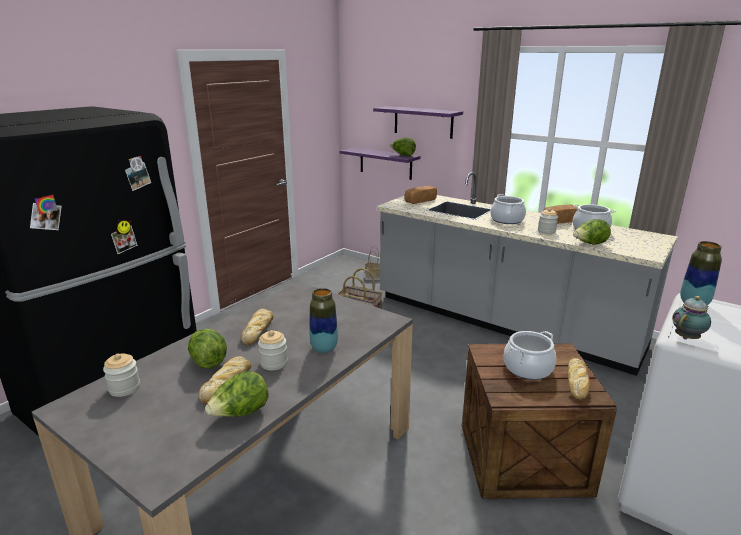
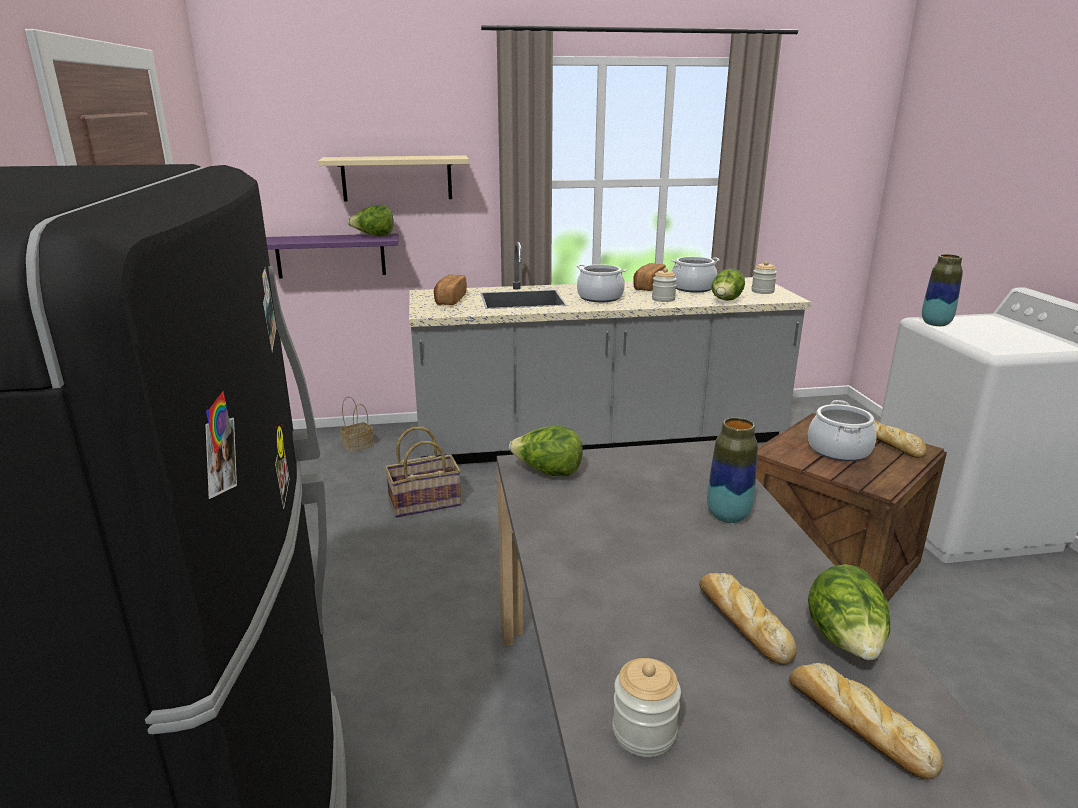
camera: 45 degrees left, 0 degrees up
lettuce [188,329,227,369] -> lettuce moved to [509,426,583,476]
bread [241,309,274,346] -> bread moved to [789,663,943,779]
jar [258,330,288,370] -> jar moved to [751,261,777,294]
purple shelf [373,106,463,139] -> beige shelf [318,155,469,201]
teapot [672,296,711,339] -> none

